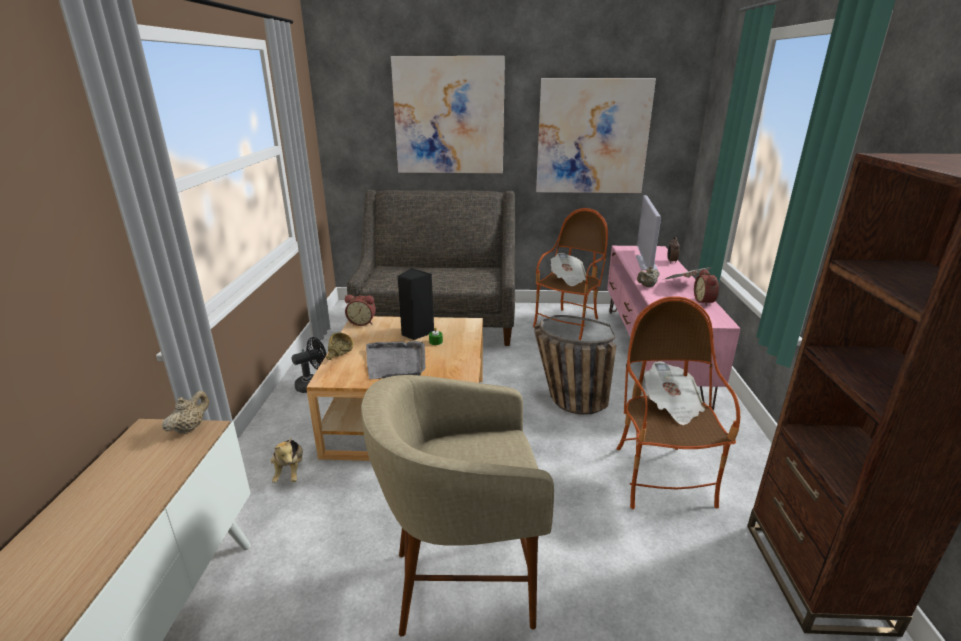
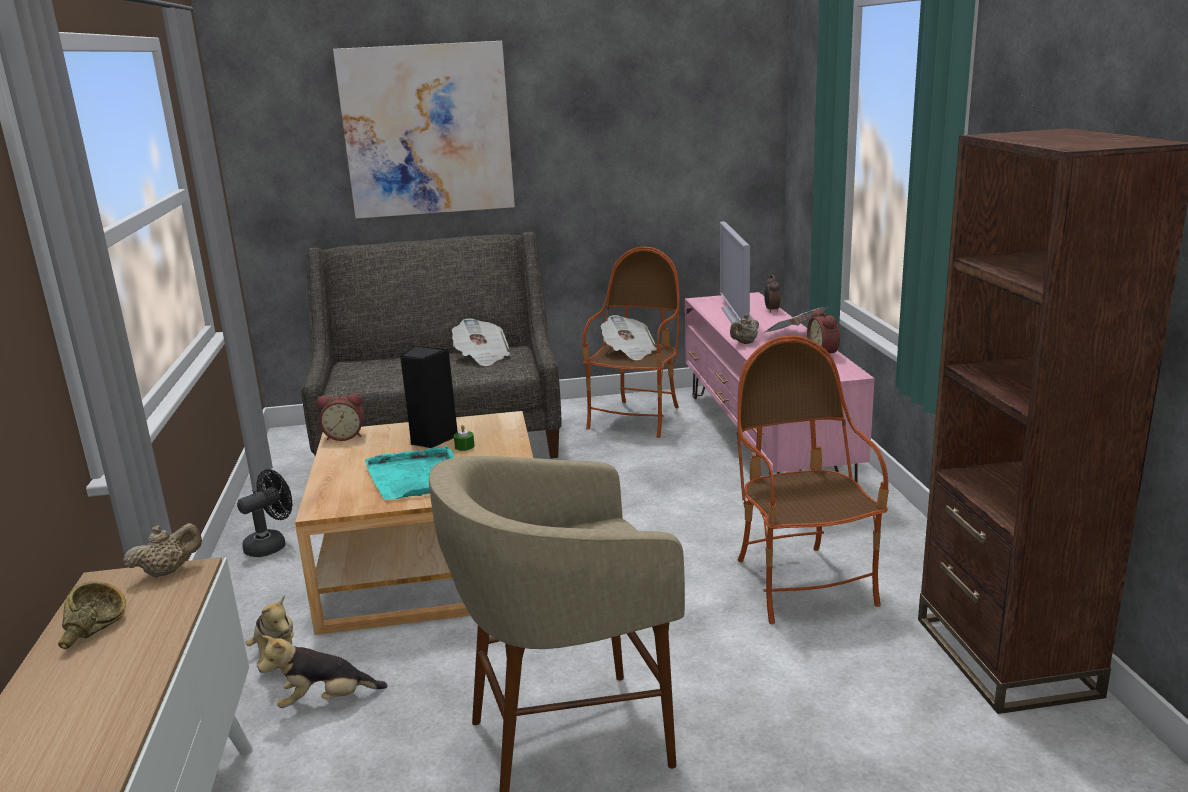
camera: 10 degrees left, 5 degrees down
beige teapot [162,391,209,434] -> beige teapot turned 45 degrees clockwise [123,523,202,578]
brown bowl [326,333,354,360] -> brown bowl moved to [58,581,126,649]
grey tray [366,341,425,379] -> turquoise tray [365,446,455,500]
basket [534,315,616,415] -> none
picture [536,78,656,193] -> none
newspaper [644,361,705,425] -> newspaper moved to [452,318,510,366]
none -> plush toy [258,635,388,708]

